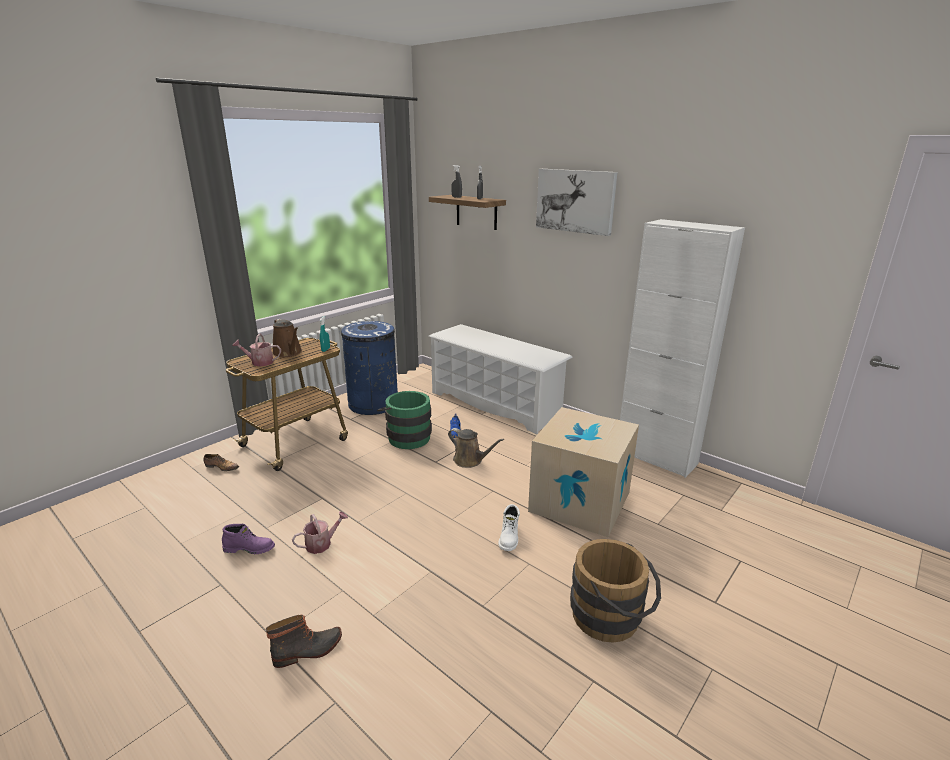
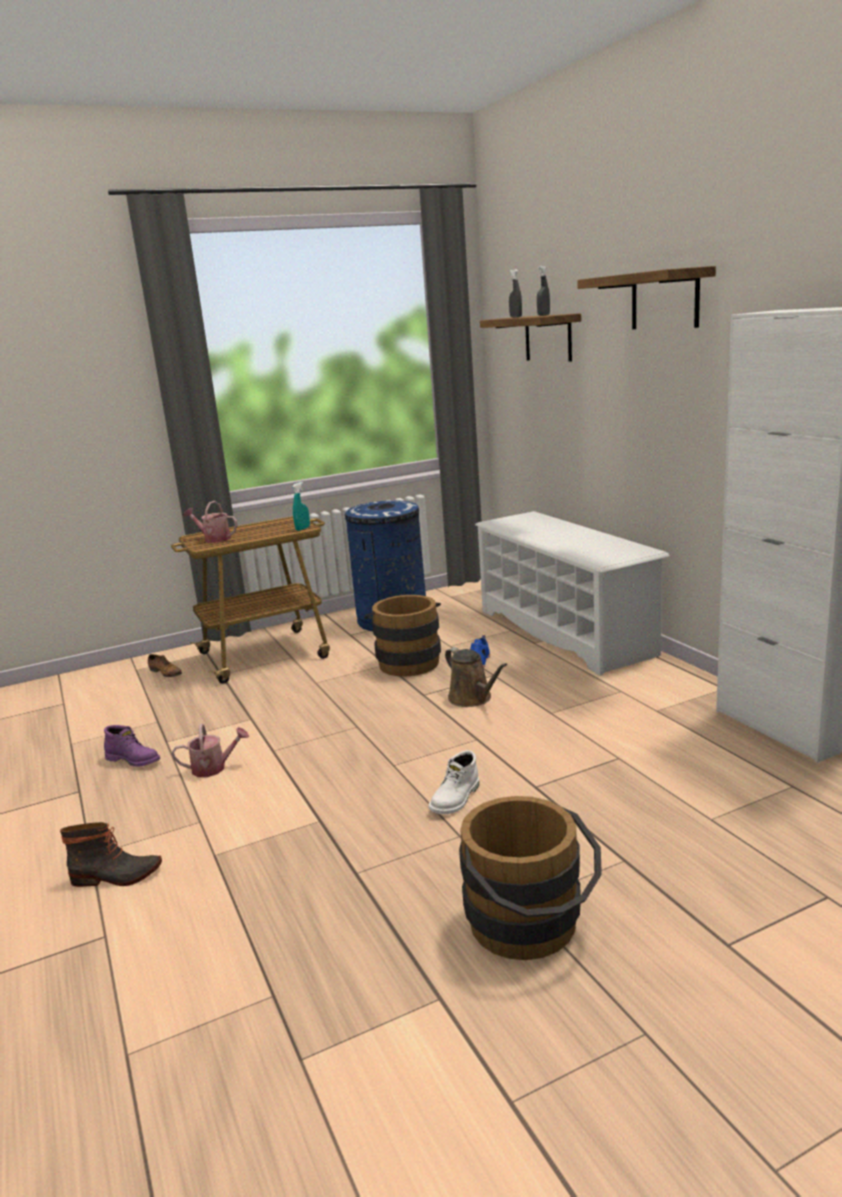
camera: 25 degrees right, 5 degrees down
brown watering can [272,319,302,357] -> none
green bucket [377,391,432,449] -> brown bucket [364,595,441,676]
cardboard box [528,407,639,537] -> none
picture [536,169,618,236] -> shelf [577,266,716,329]

